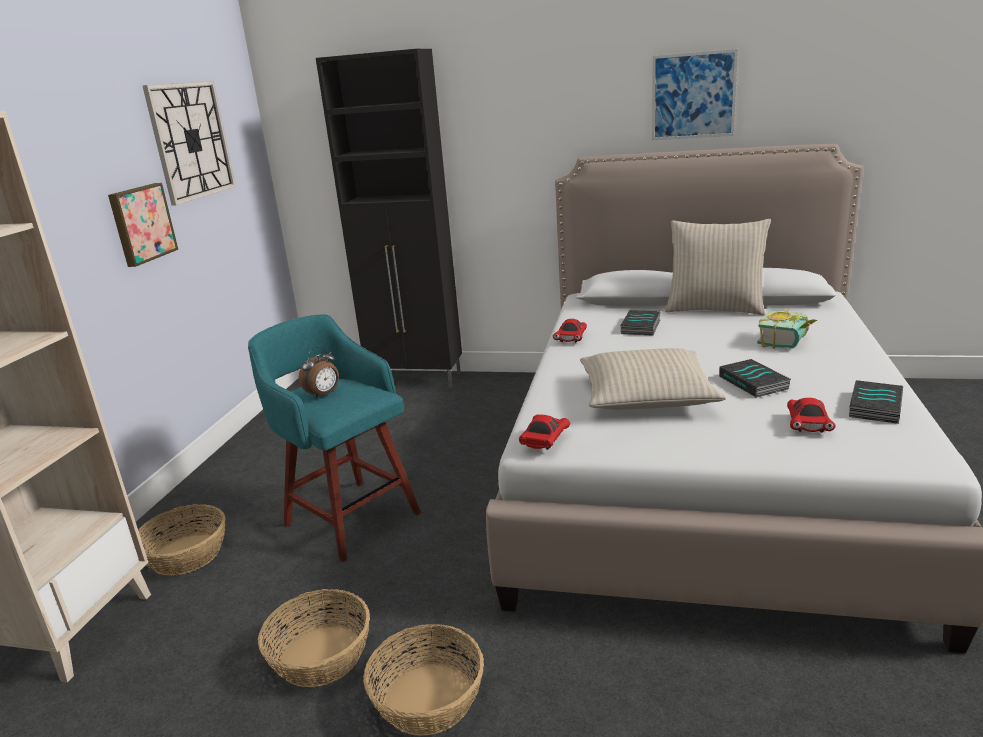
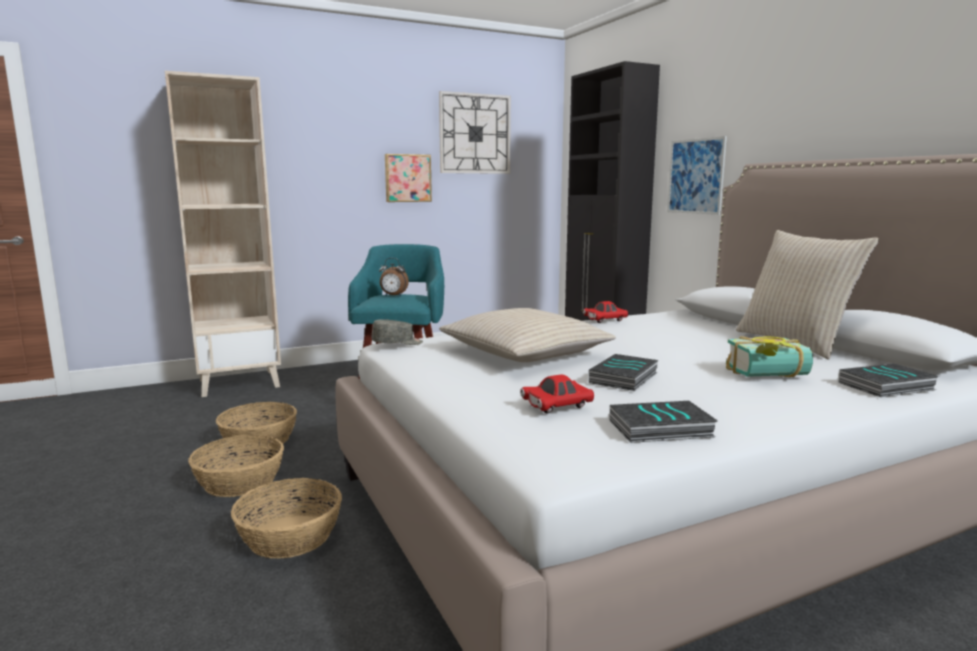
camera: 50 degrees right, 10 degrees down
basket [138,504,225,576] -> basket moved to [231,478,342,558]
red toy car [519,415,570,450] -> grey cap [372,319,423,345]
book [621,310,661,336] -> book moved to [839,363,939,397]
picture [652,49,738,140] -> picture moved to [667,136,727,215]

